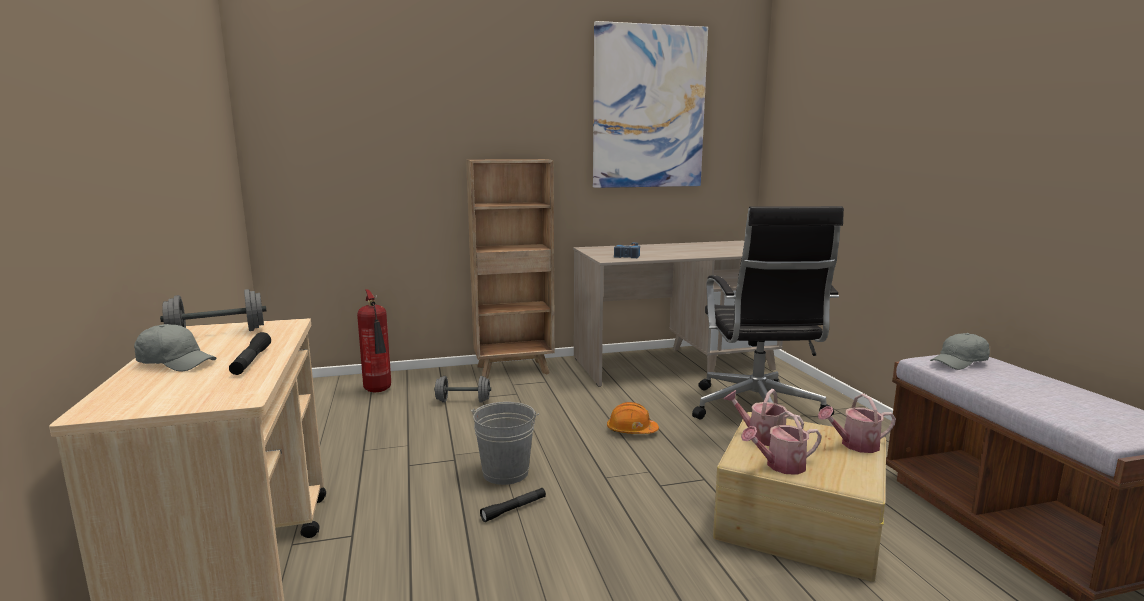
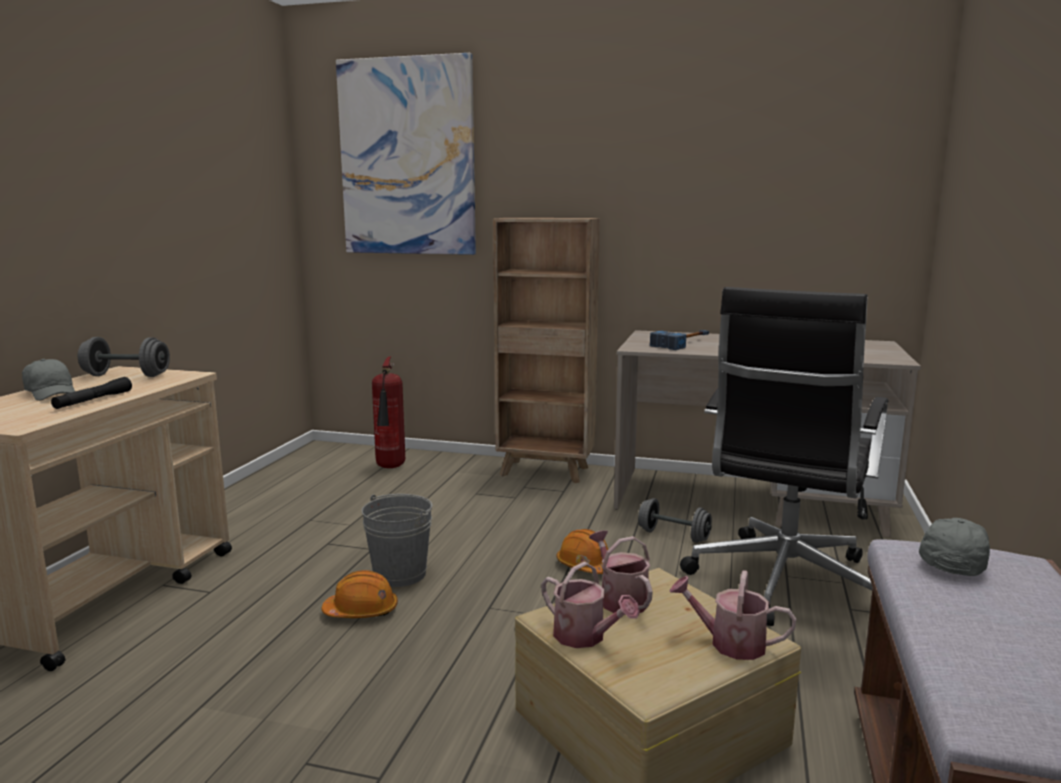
camera: 30 degrees right, 0 degrees up
grey dumbbell [434,376,491,402] -> grey dumbbell moved to [638,498,712,543]
black flashlight [480,488,546,522] -> orange hard hat [321,570,398,618]
picture [593,21,708,188] -> picture moved to [336,53,476,255]
watering can [741,411,822,474] -> watering can turned 150 degrees counterclockwise [541,562,640,648]
grey cap [930,333,990,370] -> grey cap turned 120 degrees clockwise [919,518,990,576]

